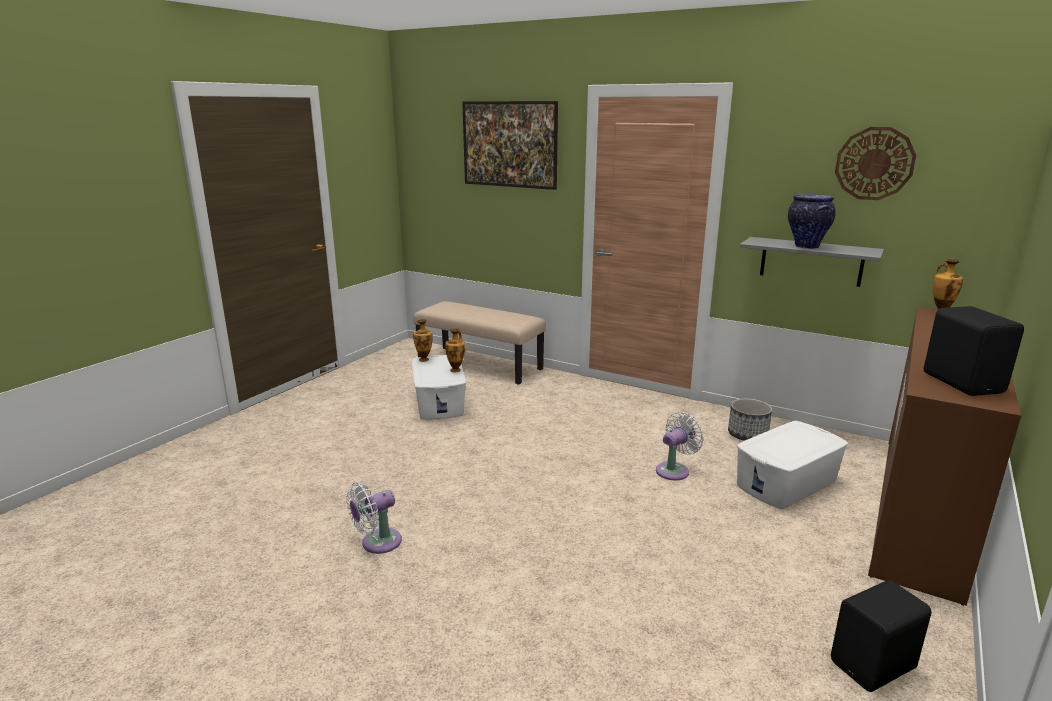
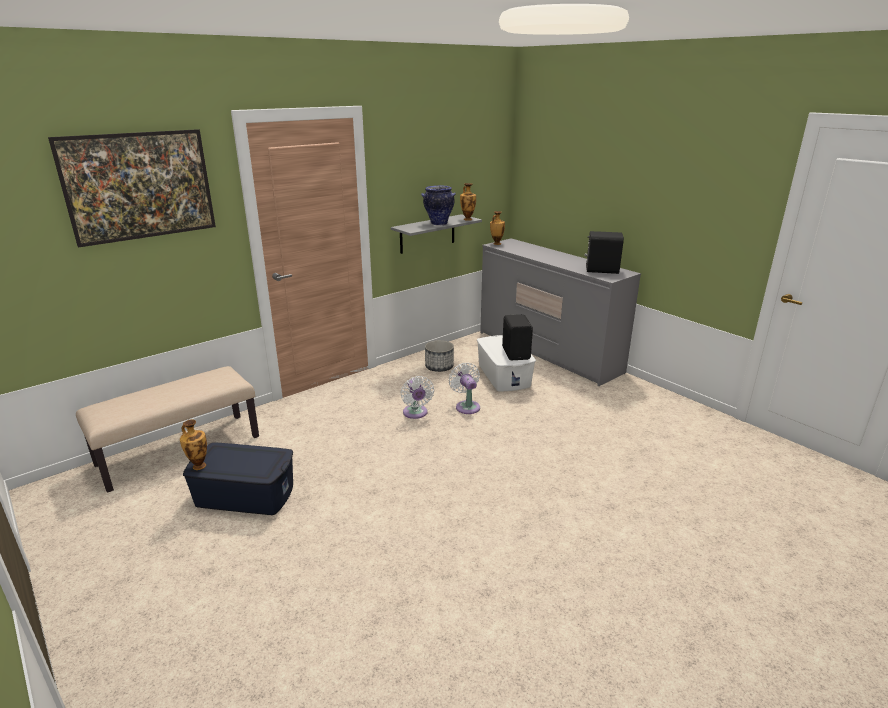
camera: 70 degrees left, 5 degrees up
white fan [346,482,402,554] -> white fan moved to [401,376,434,419]
white storage box [412,355,466,419] -> blue storage box [183,443,293,515]
vase [445,328,465,373] -> vase moved to [460,183,476,221]
black speaker [831,580,931,692] -> black speaker moved to [502,314,533,360]
wall clock [835,127,916,200] -> none
brown dresser [868,307,1021,606] -> grey dresser [480,238,641,386]

